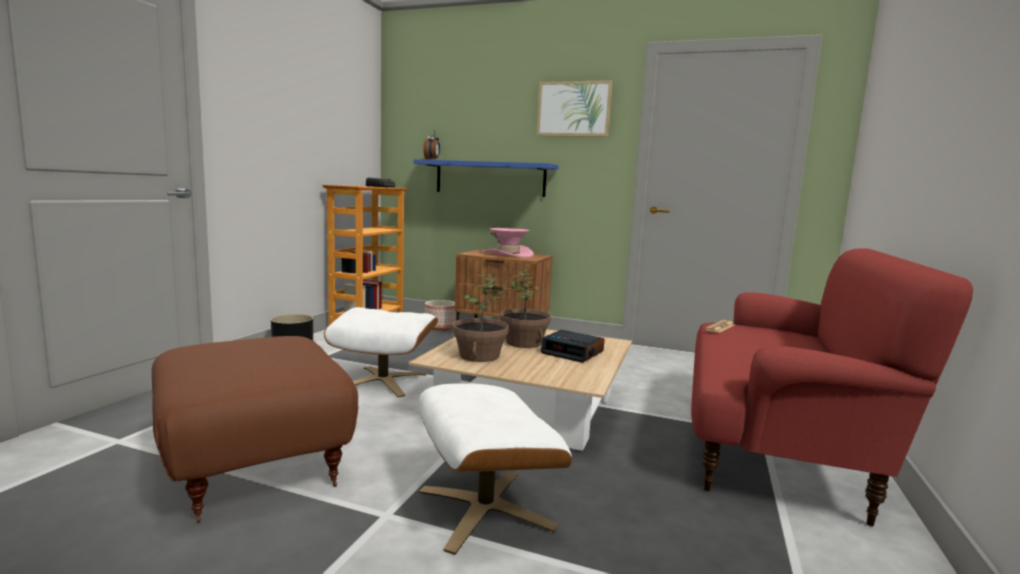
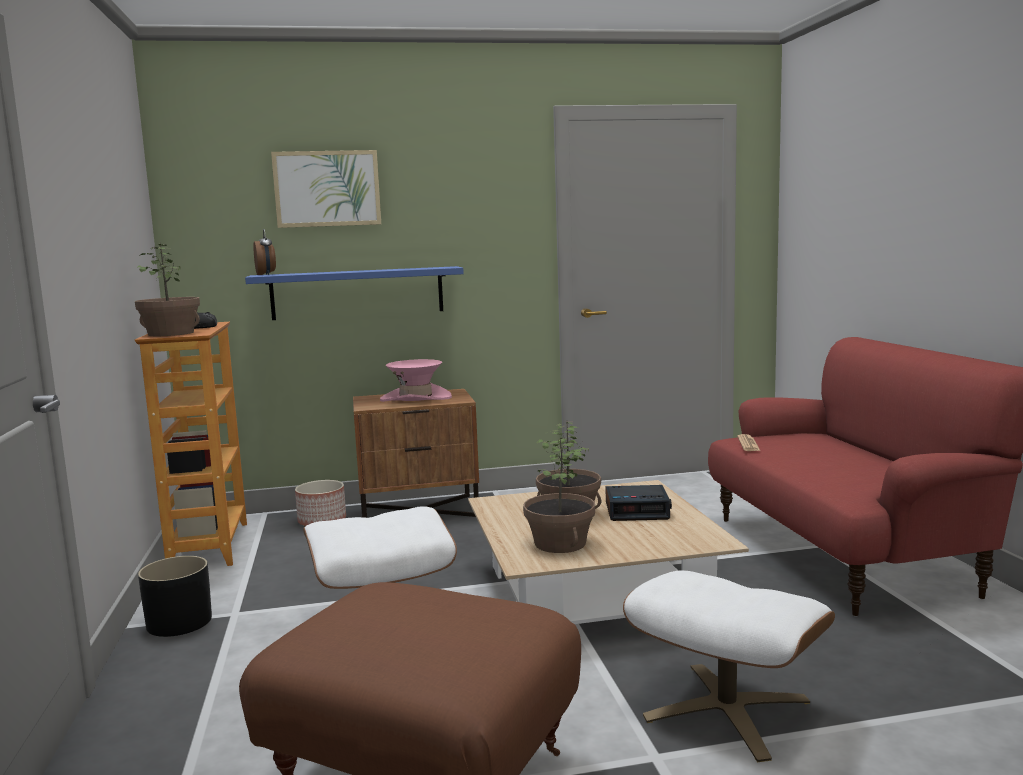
camera: 30 degrees left, 0 degrees up
picture [536,80,613,137] -> picture moved to [271,150,381,228]
none -> potted plant [135,243,200,336]

